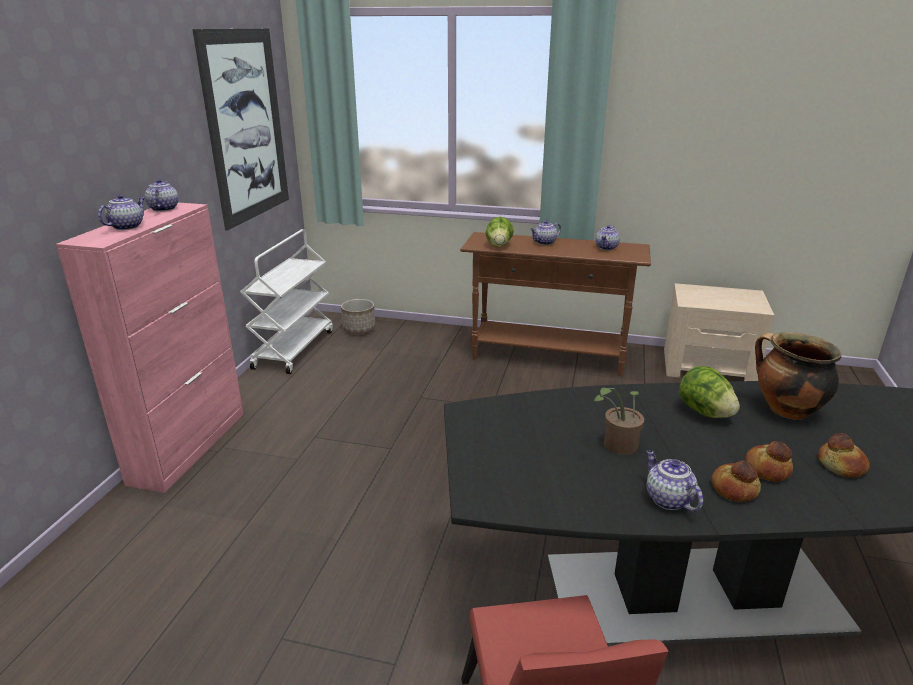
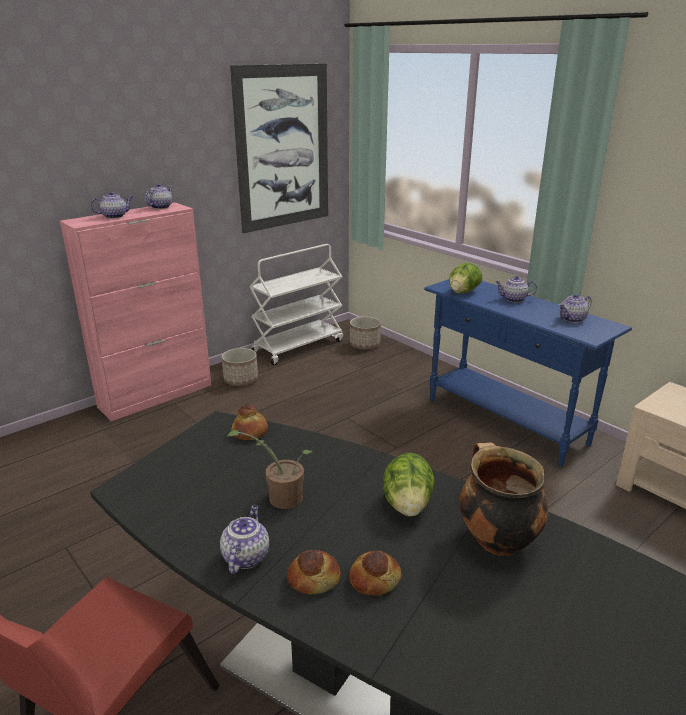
camera: 35 degrees right, 0 degrees up
brown console table [460,232,651,376] -> blue console table [424,279,632,466]
bread [818,433,870,477] -> bread moved to [231,404,268,440]
none -> planter [222,348,258,386]

